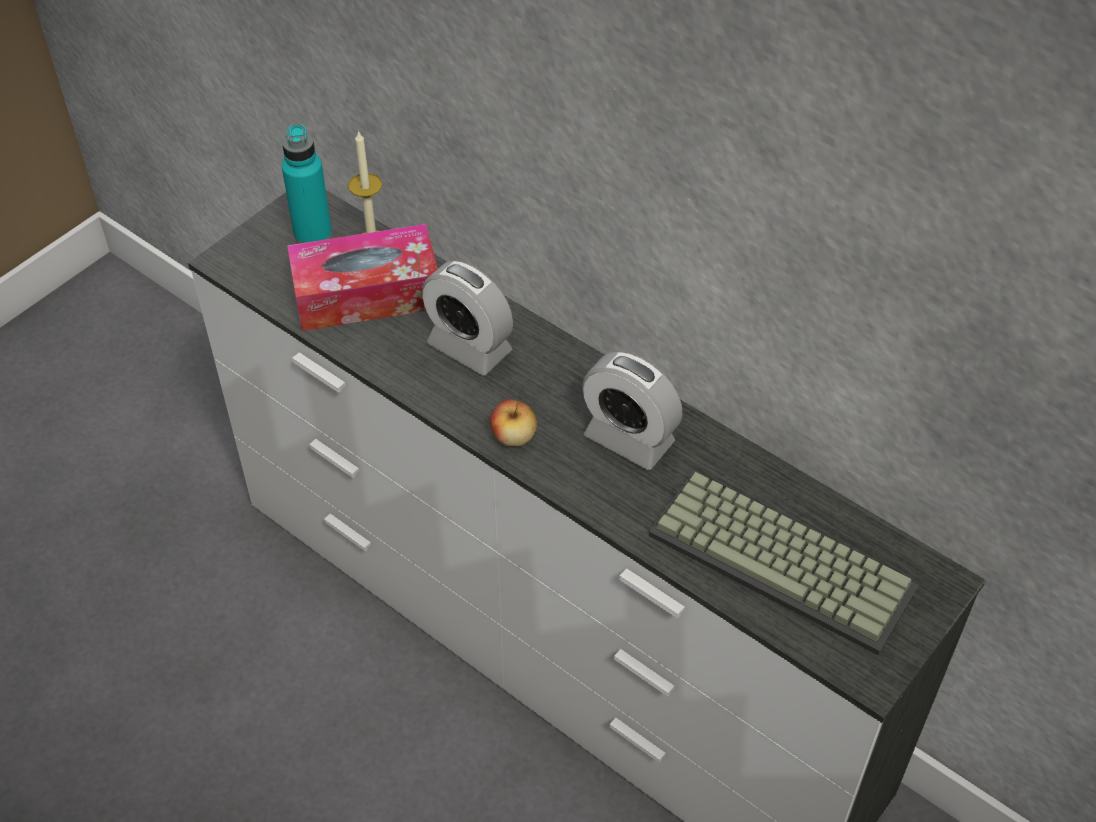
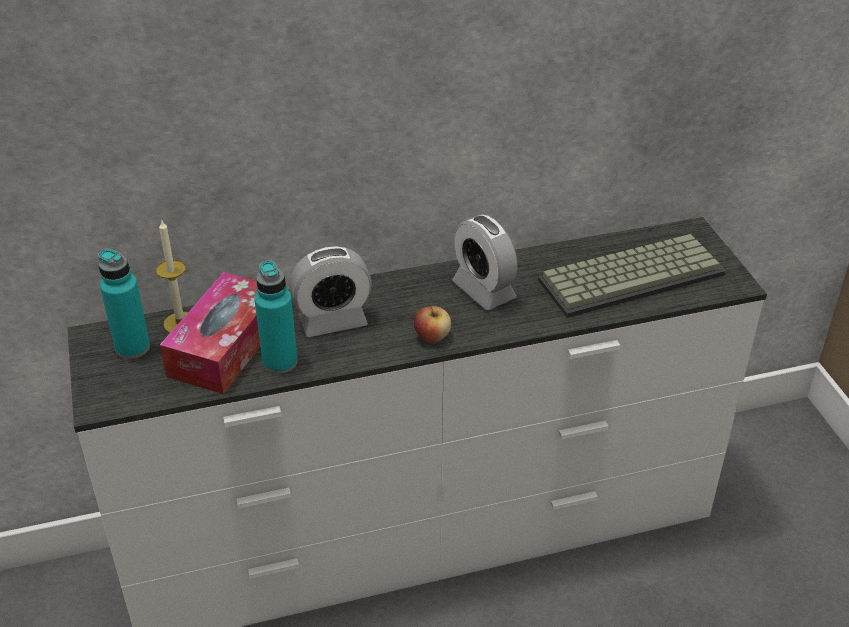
camera: 55 degrees left, 10 degrees down
alarm clock [582,352,683,470] -> alarm clock turned 75 degrees clockwise [452,215,518,310]
none -> turquoise bottle [254,260,298,374]

